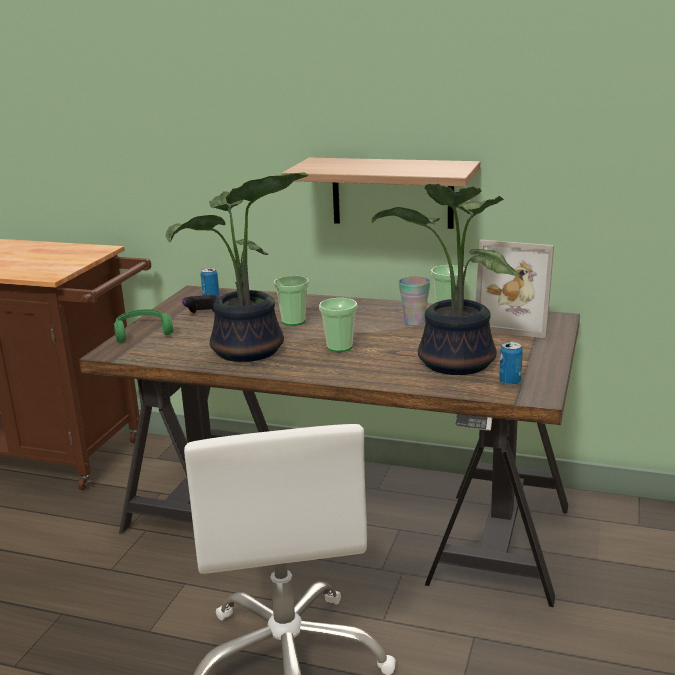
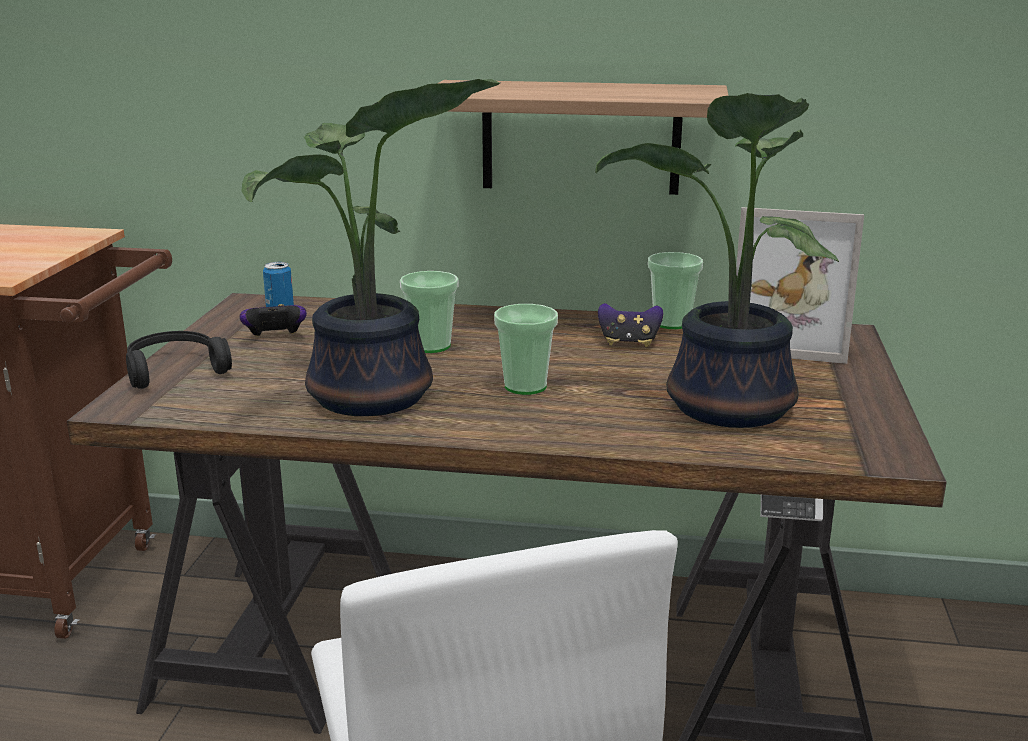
camera: 10 degrees left, 0 degrees up
green headphones [114,309,173,343] -> black headphones [126,331,232,389]
cup [399,276,430,326] -> game controller [598,303,663,347]
can [499,342,523,386] -> none

